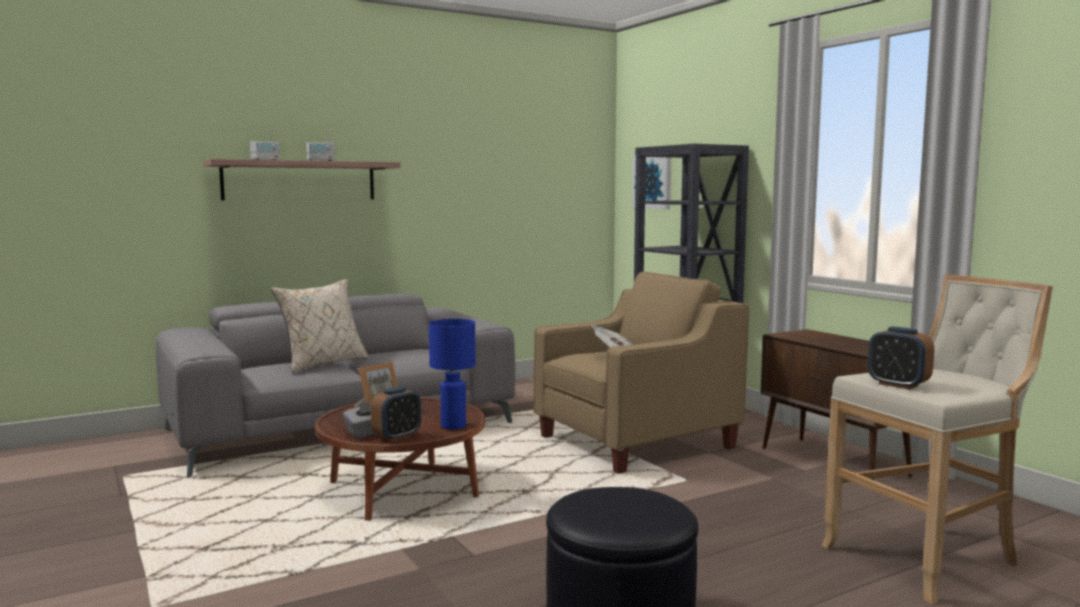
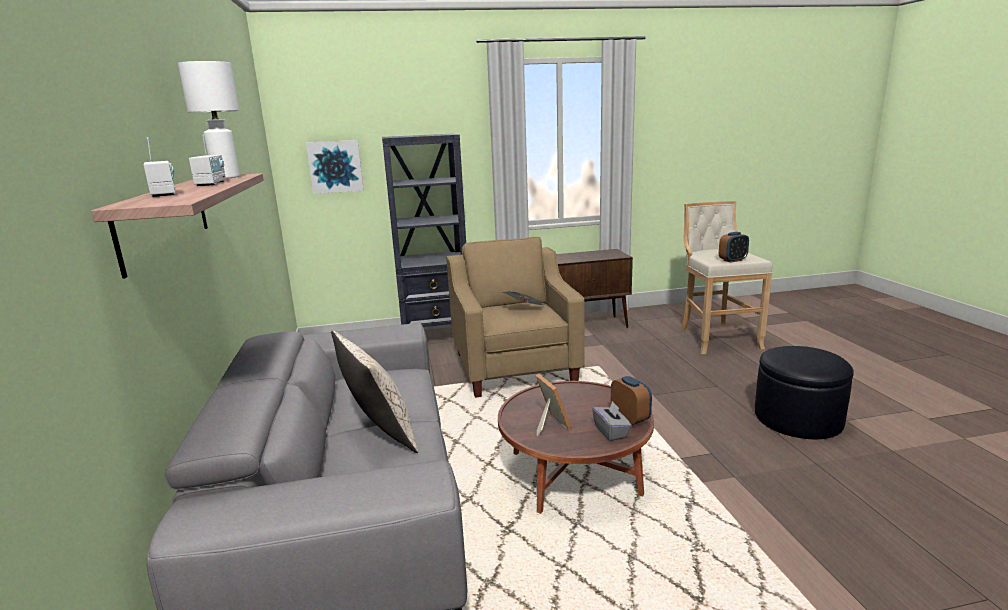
camera: 70 degrees left, 10 degrees up
blue table lamp [429,319,476,430] -> none
none -> white table lamp [178,61,240,179]

